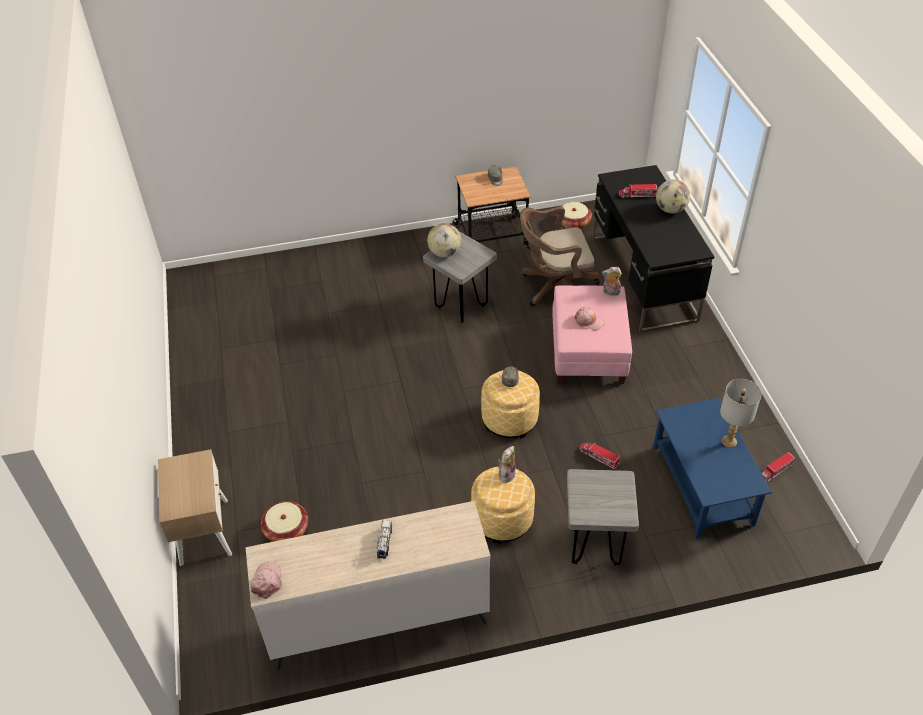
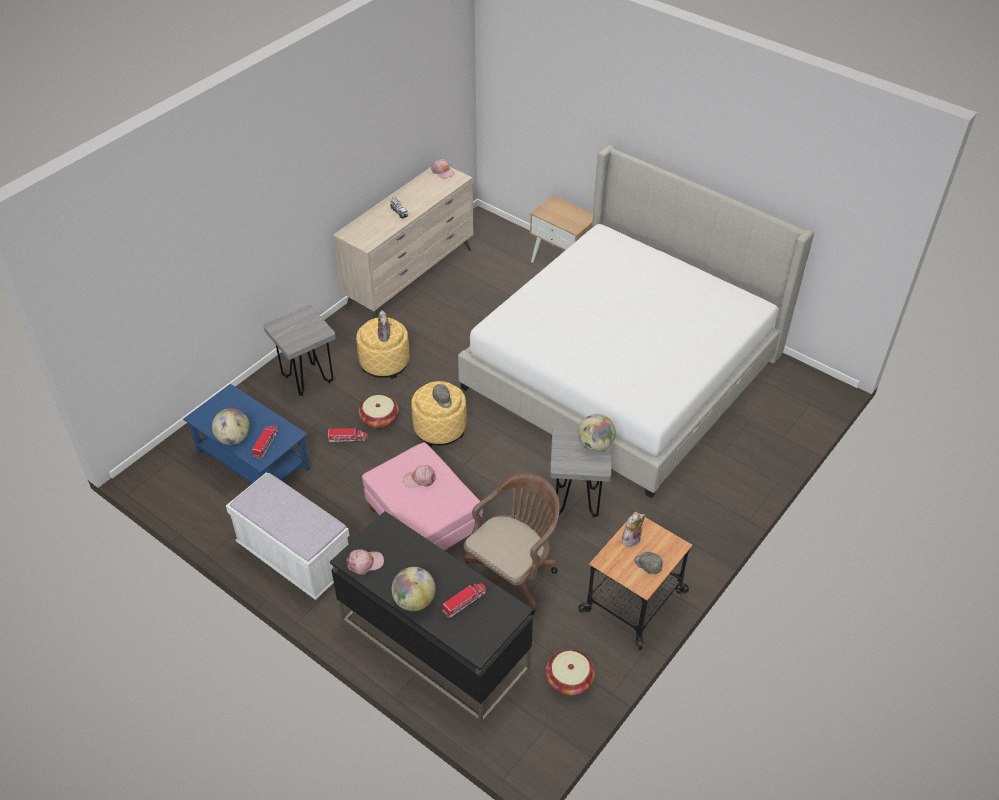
camera: 140 degrees right, 0 degrees up
basket [261,501,308,542] -> basket moved to [359,395,399,429]
plush toy [602,267,622,296] -> plush toy moved to [622,514,645,547]
grey table lamp [720,379,762,448] -> globe [212,408,250,445]
toy truck [762,452,795,482] -> toy truck moved to [252,425,278,459]
none -> white bench [226,472,349,600]
none -> pink cap [346,549,384,575]
none -> bed [458,145,814,498]

